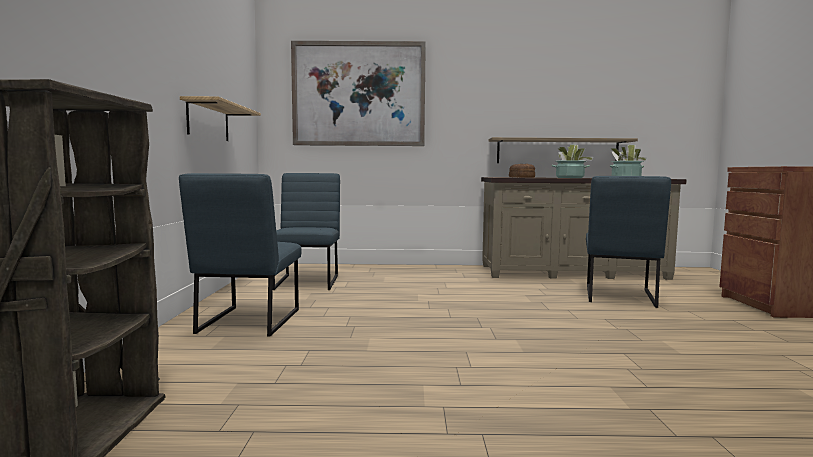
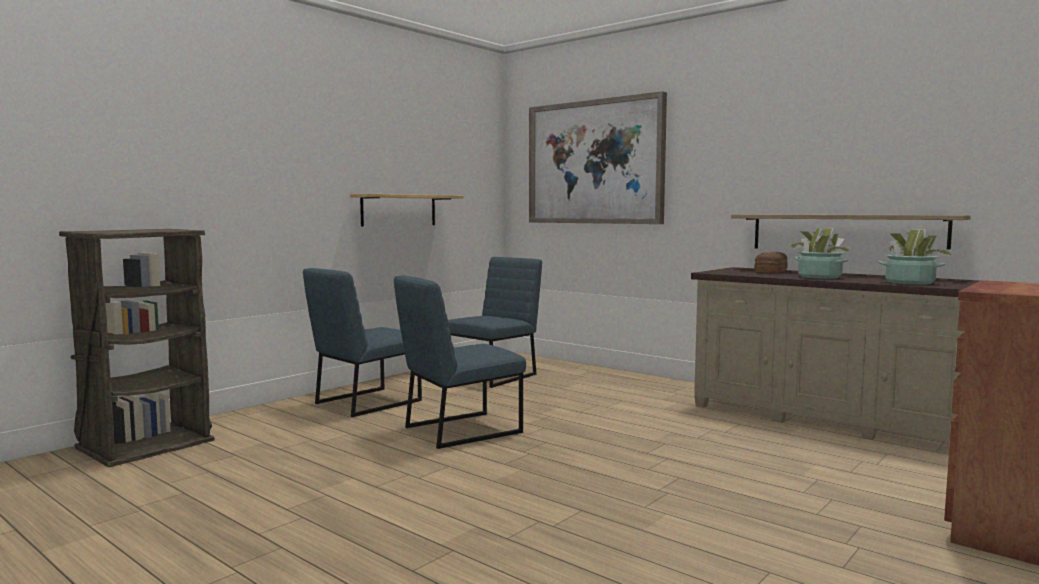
camera: 40 degrees right, 0 degrees up
blue chair [586,176,671,308] -> blue chair moved to [394,275,526,449]

